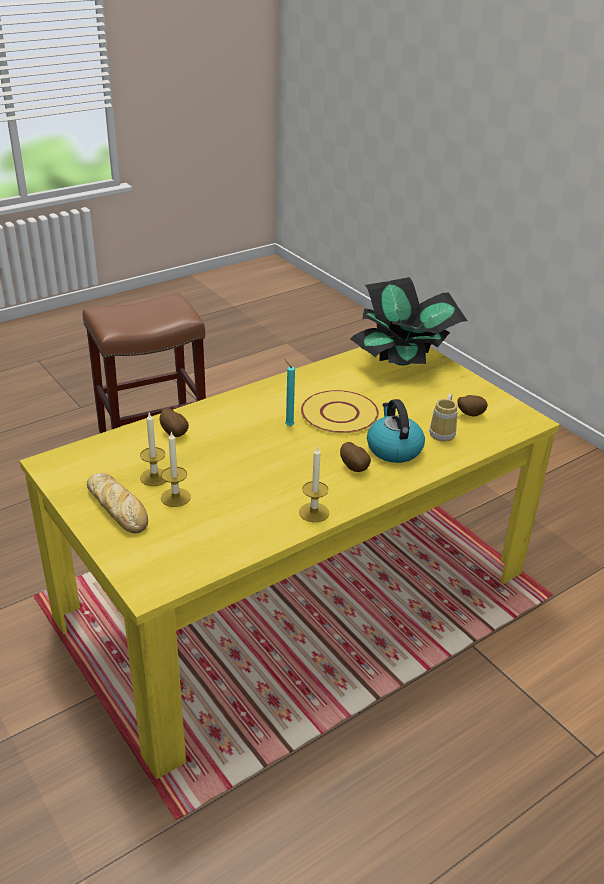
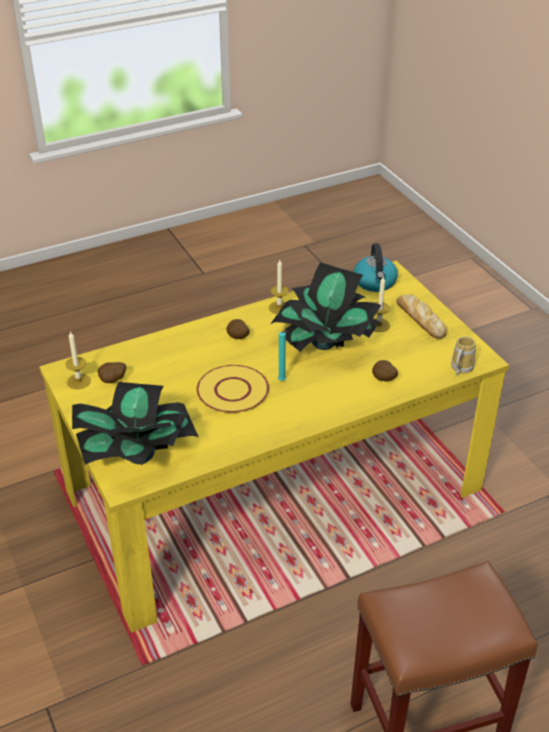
camera: 170 degrees left, 5 degrees up
candle [140,413,166,486] -> candle moved to [66,331,91,389]
kettle [367,399,425,463] -> kettle moved to [354,243,398,292]
mug [429,393,458,442] -> mug moved to [451,336,476,375]
none -> potted plant [271,262,382,352]

